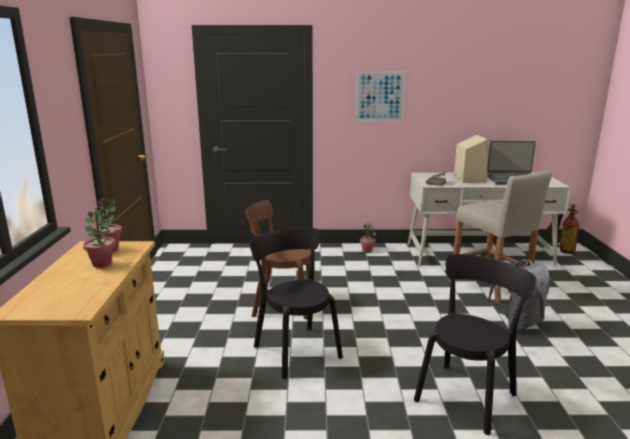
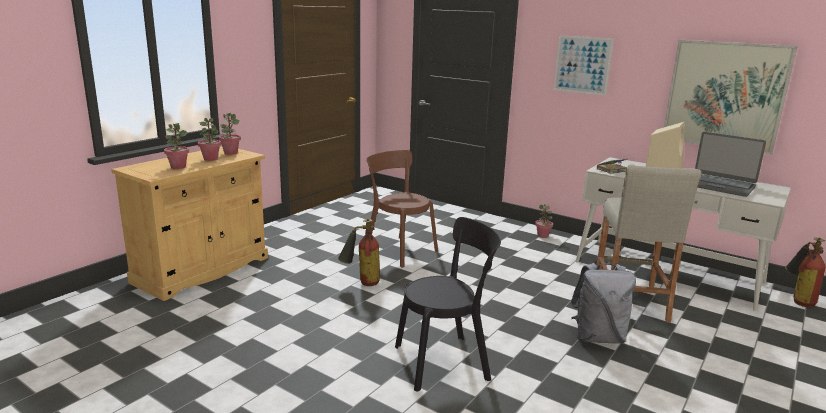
camera: 35 degrees right, 0 degrees up
black chair [249,228,343,379] -> fire extinguisher [338,219,380,286]
none -> potted plant [164,123,189,169]
none -> picture [664,40,797,155]

